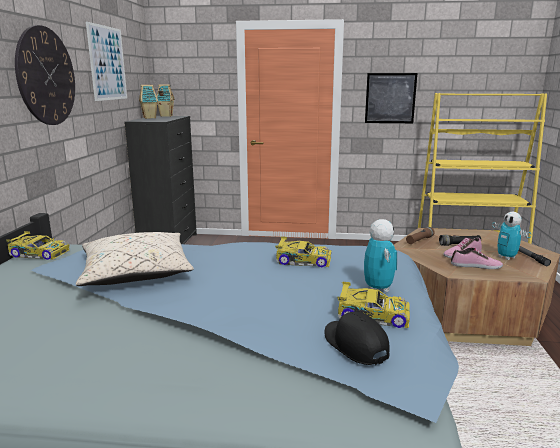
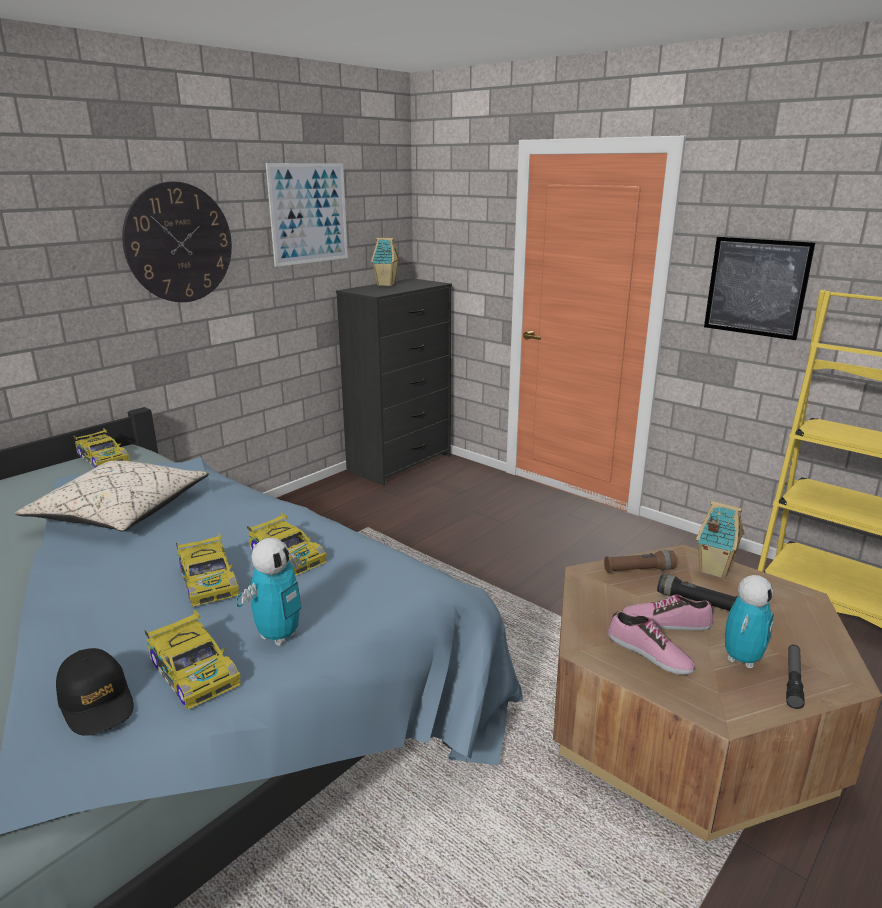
camera: 35 degrees right, 5 degrees up
toy house [157,84,175,117] -> toy house moved to [696,501,745,579]
black cap [324,311,390,365] -> black cap turned 135 degrees clockwise [56,648,134,736]
toy robot [492,212,531,260] -> toy robot turned 150 degrees counterclockwise [725,575,774,668]
none -> toy car [176,533,239,607]

